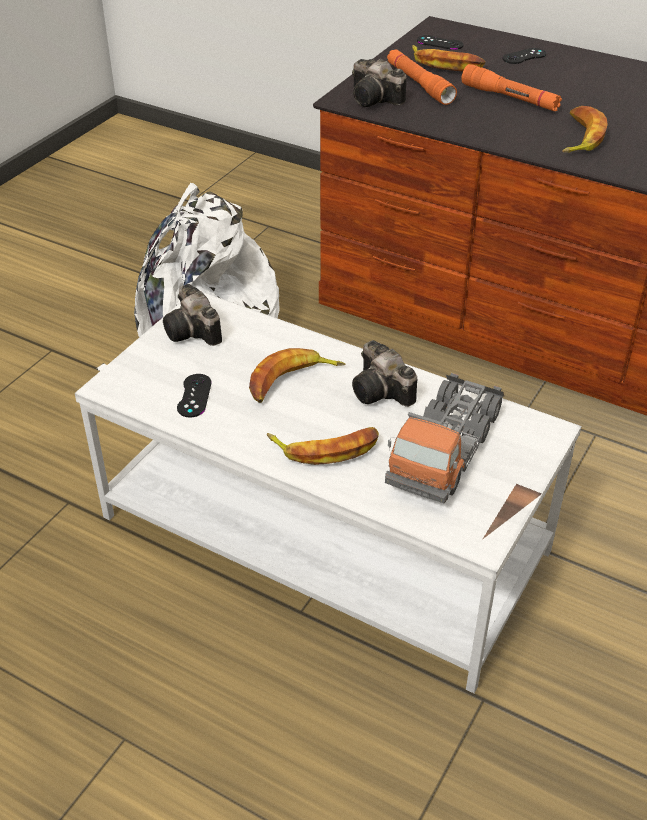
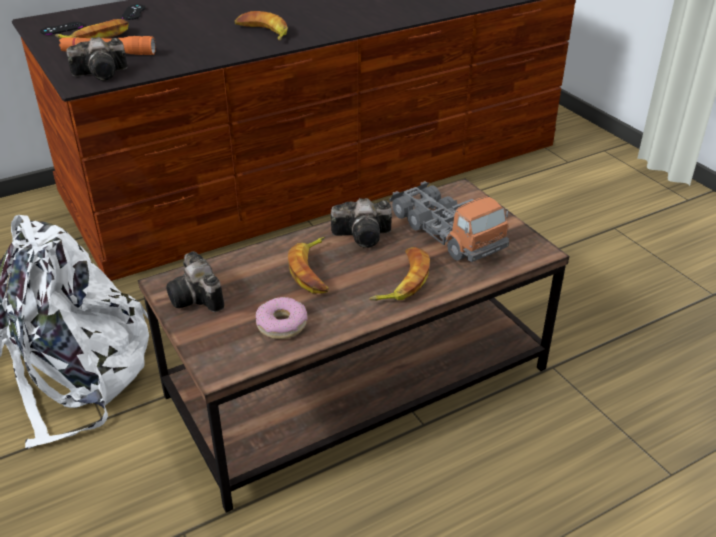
camera: 60 degrees left, 5 degrees down
white coffee table [75,292,582,693] -> brown coffee table [138,178,569,513]
camera [163,284,222,346] -> camera turned 60 degrees clockwise [166,251,224,312]
black game controller [177,374,212,418] -> donut [256,297,307,339]
orange flashlight [462,64,562,111] -> none

